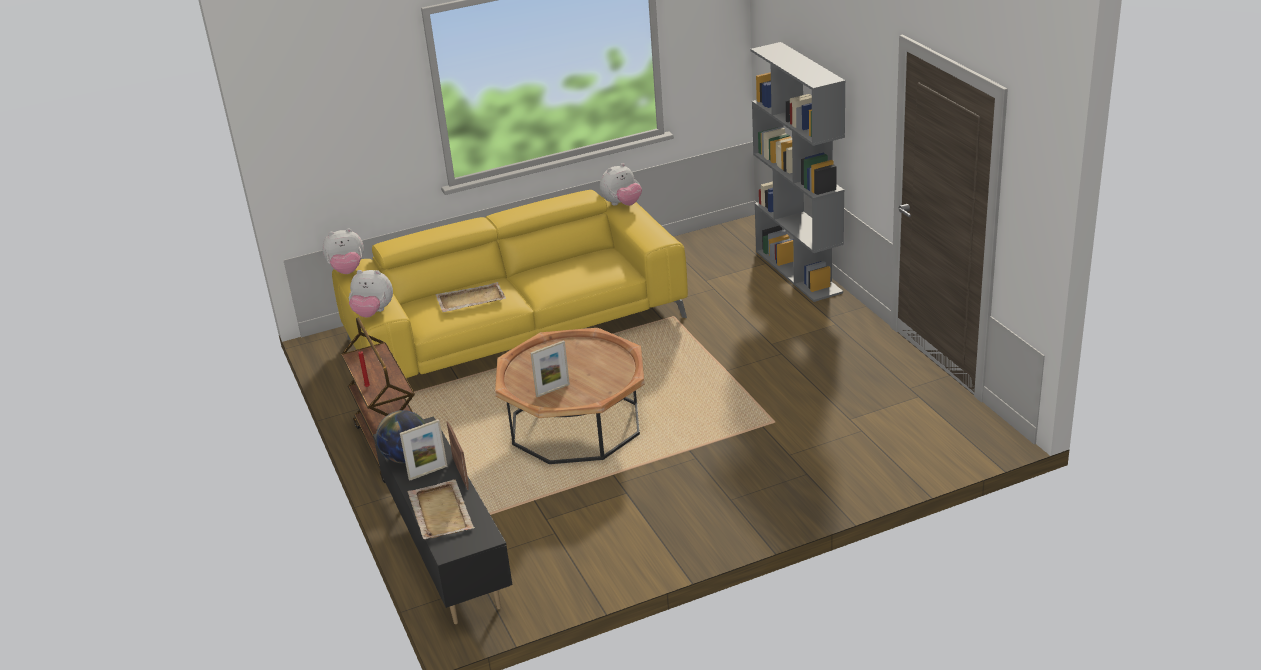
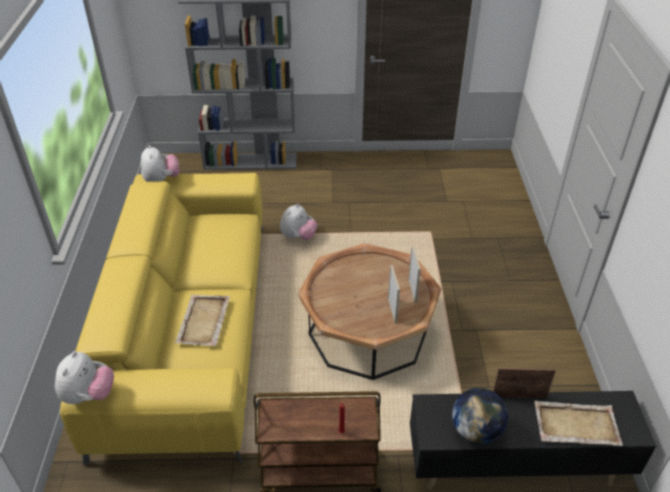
camera: 70 degrees left, 10 degrees up
plush toy [349,270,393,318] -> plush toy moved to [280,203,317,240]
picture frame [400,419,448,481] -> picture frame moved to [408,246,421,303]

